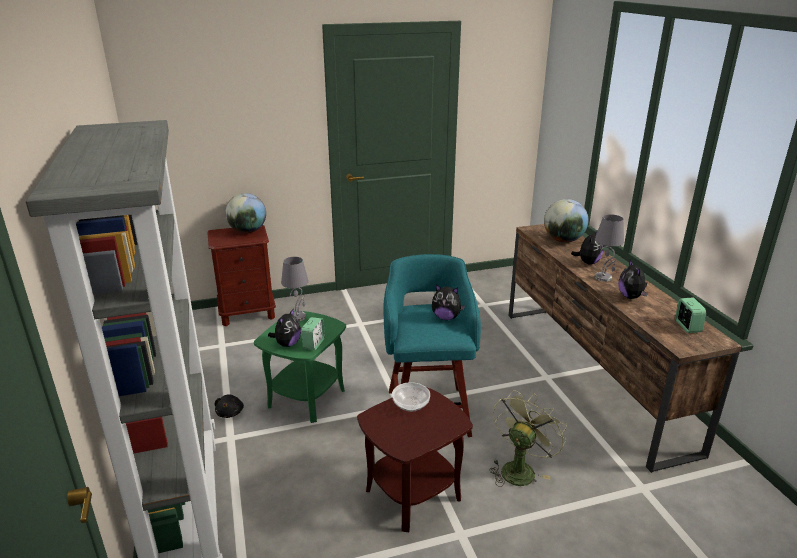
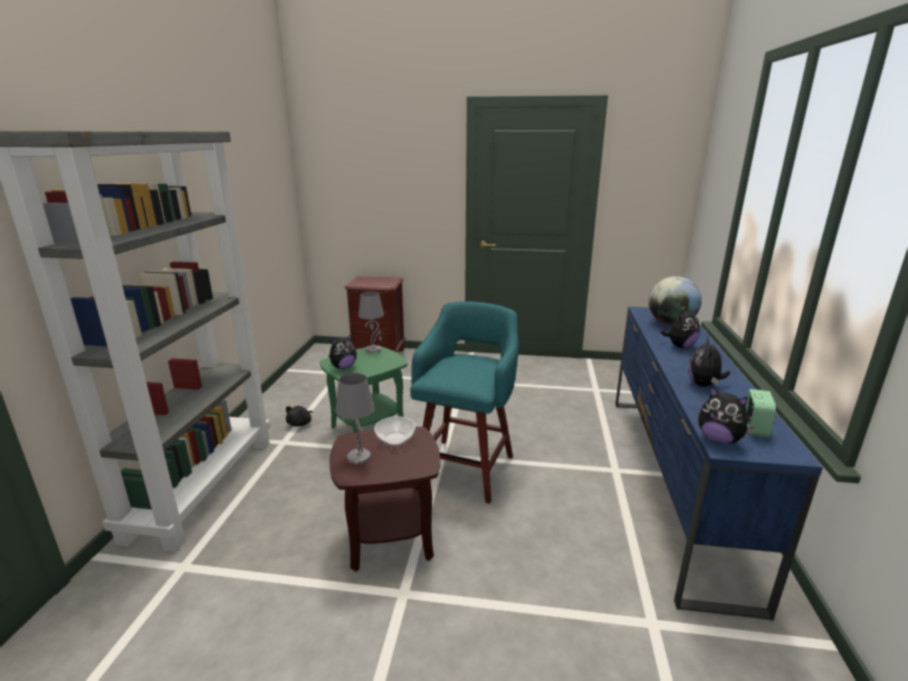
camera: 25 degrees right, 5 degrees down
globe [225,193,266,233] -> none
alarm clock [301,317,325,350] -> none
plush toy [432,284,465,320] -> plush toy moved to [698,386,755,444]
green fan [489,390,567,487] -> none
brown tv stand [509,224,742,473] -> blue tv stand [615,307,823,621]
grey table lamp [595,214,624,282] -> grey table lamp moved to [335,373,375,464]

